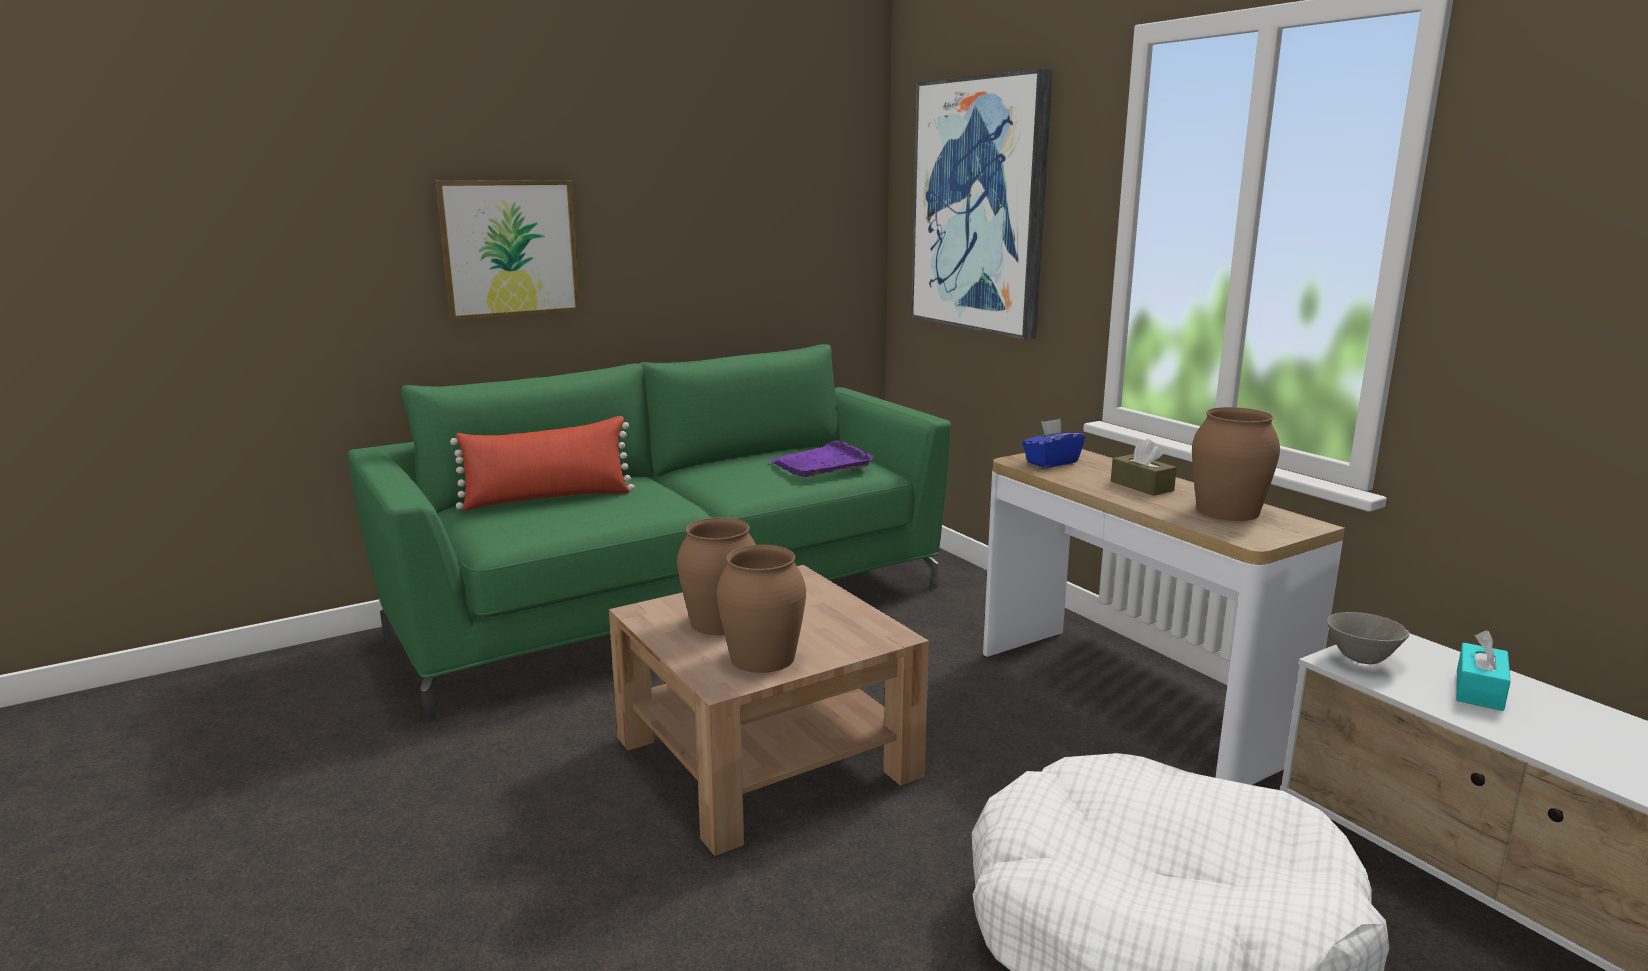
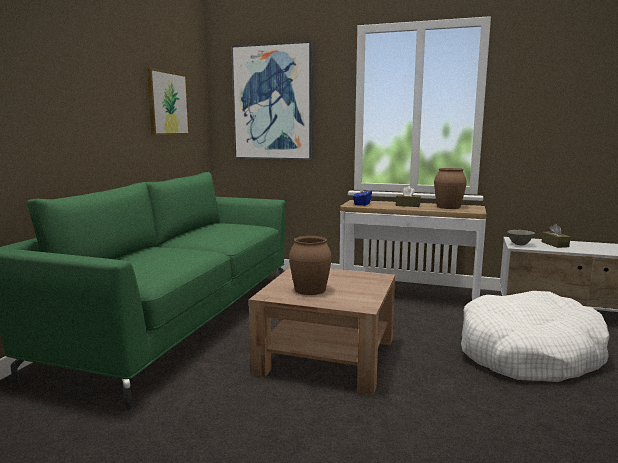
camera: 40 degrees left, 5 degrees down
picture [434,180,581,320] -> picture moved to [147,68,190,135]
red pillow [450,416,635,510] -> none
brown vase [717,545,806,673] -> none
purple tray [768,440,874,477] -> none
turquoise tissue box [1456,630,1511,711] -> brown tissue box [542,224,570,248]

